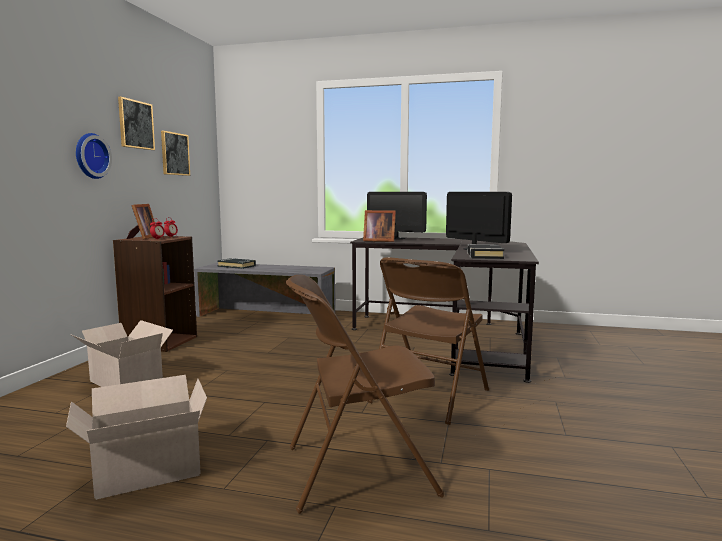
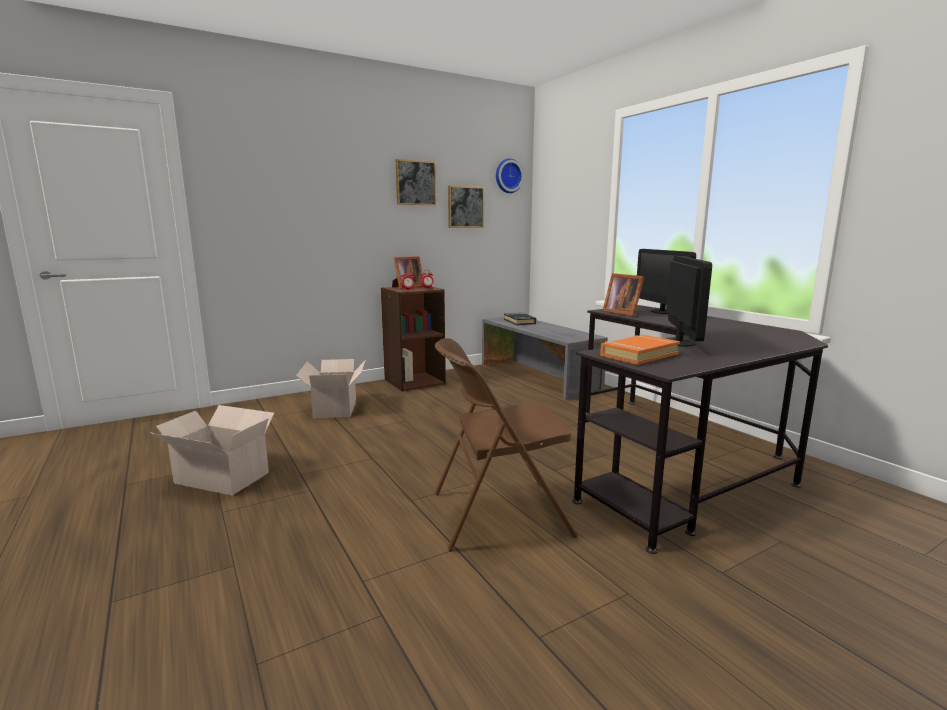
camera: 45 degrees right, 5 degrees up
wall clock [76,133,112,179] -> wall clock moved to [496,158,524,193]
brown chair [286,275,444,514] -> none
black book [467,244,504,259] -> orange book [600,335,680,365]

